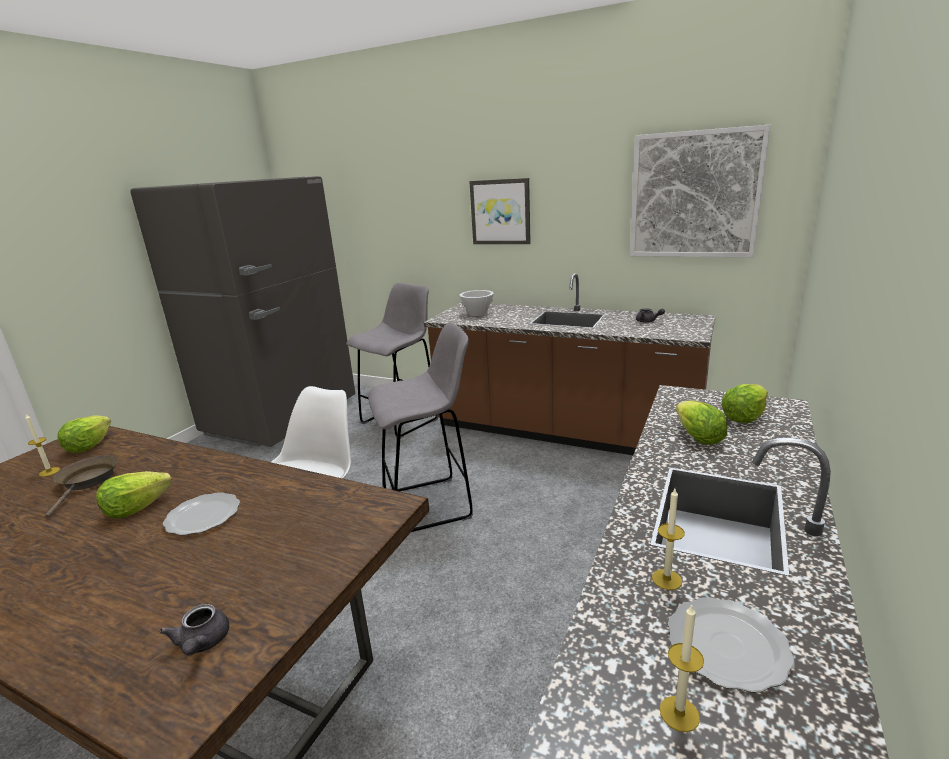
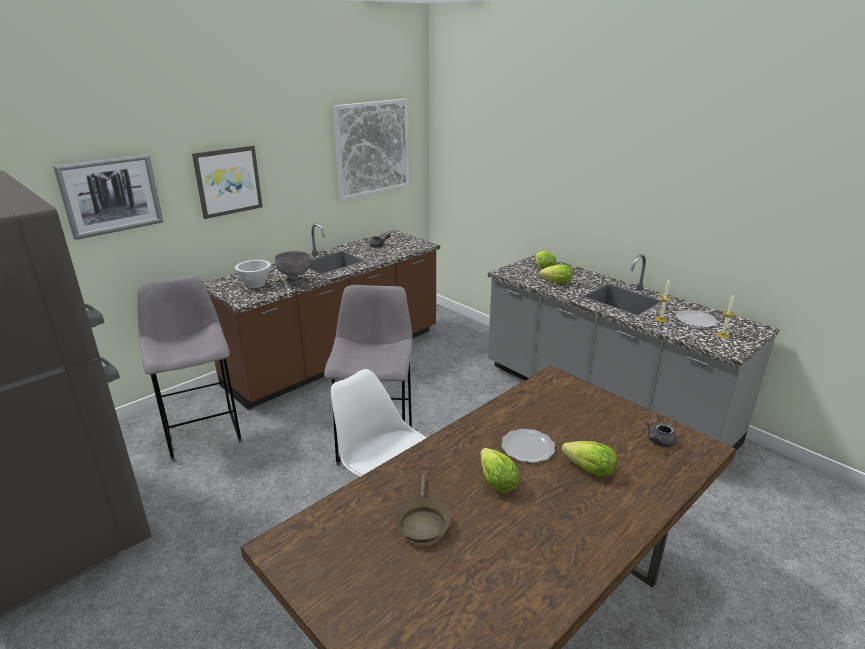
camera: 70 degrees left, 5 degrees up
candle [25,414,60,477] -> none
brown frying pan [45,456,118,518] -> brown frying pan turned 105 degrees counterclockwise [395,475,451,543]
lettuce [57,416,111,453] -> lettuce moved to [562,441,617,477]
grey teapot [160,604,229,656] -> grey teapot turned 135 degrees clockwise [645,421,677,447]
none -> picture [53,154,163,240]
none -> grey bowl [275,251,310,284]

